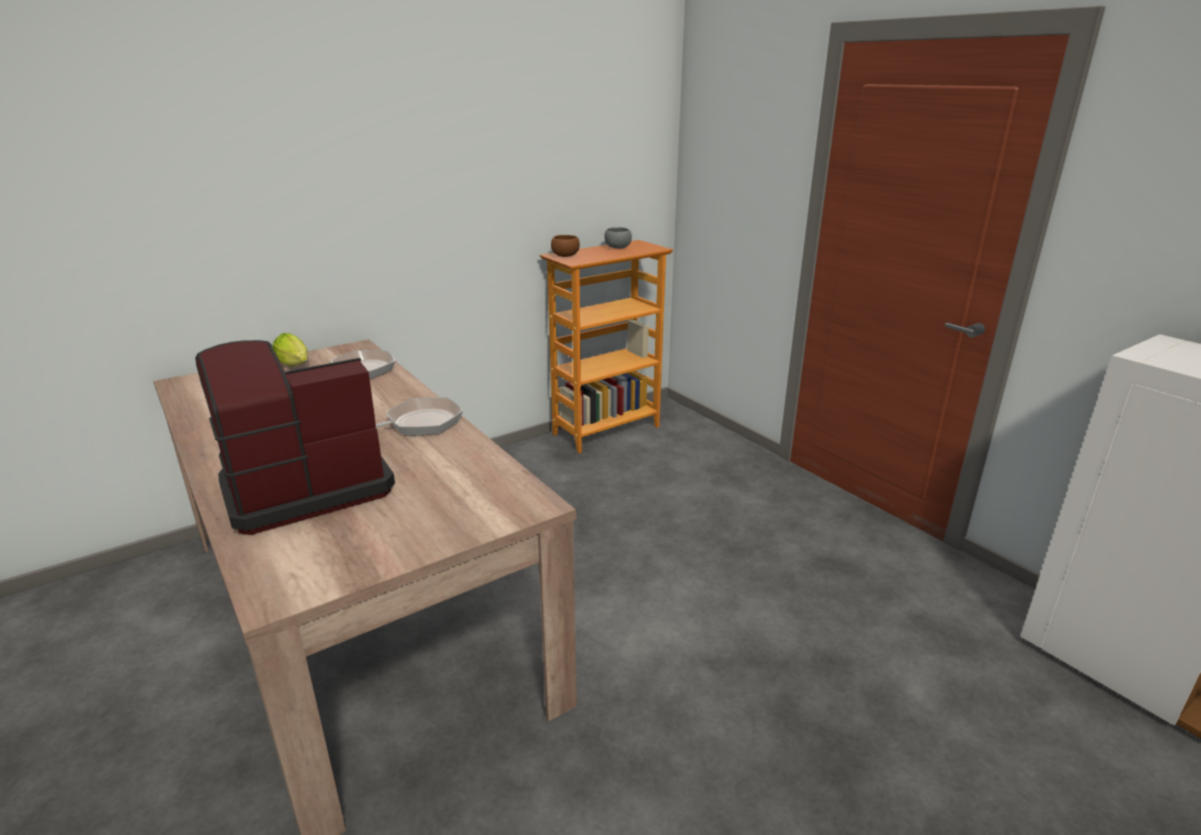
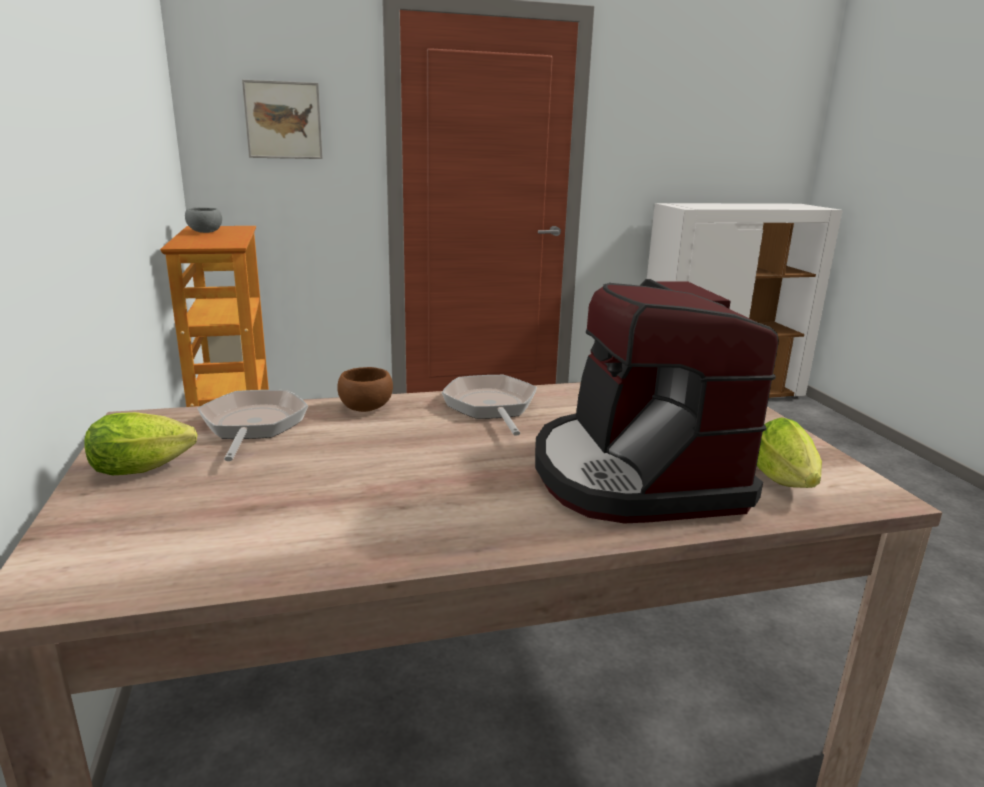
camera: 70 degrees left, 5 degrees down
brown bowl [551,235,580,257] -> brown bowl moved to [337,367,393,412]
none -> picture [242,80,323,159]
none -> lettuce [757,417,822,488]

